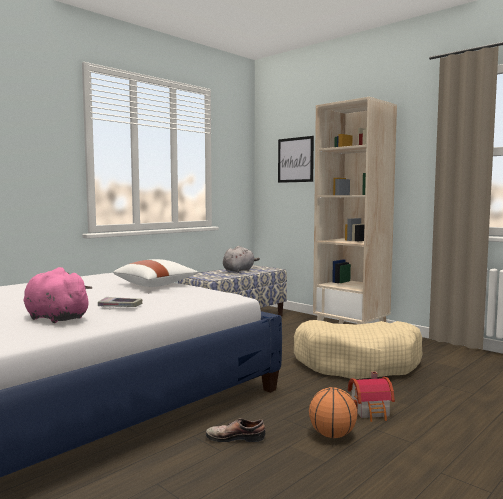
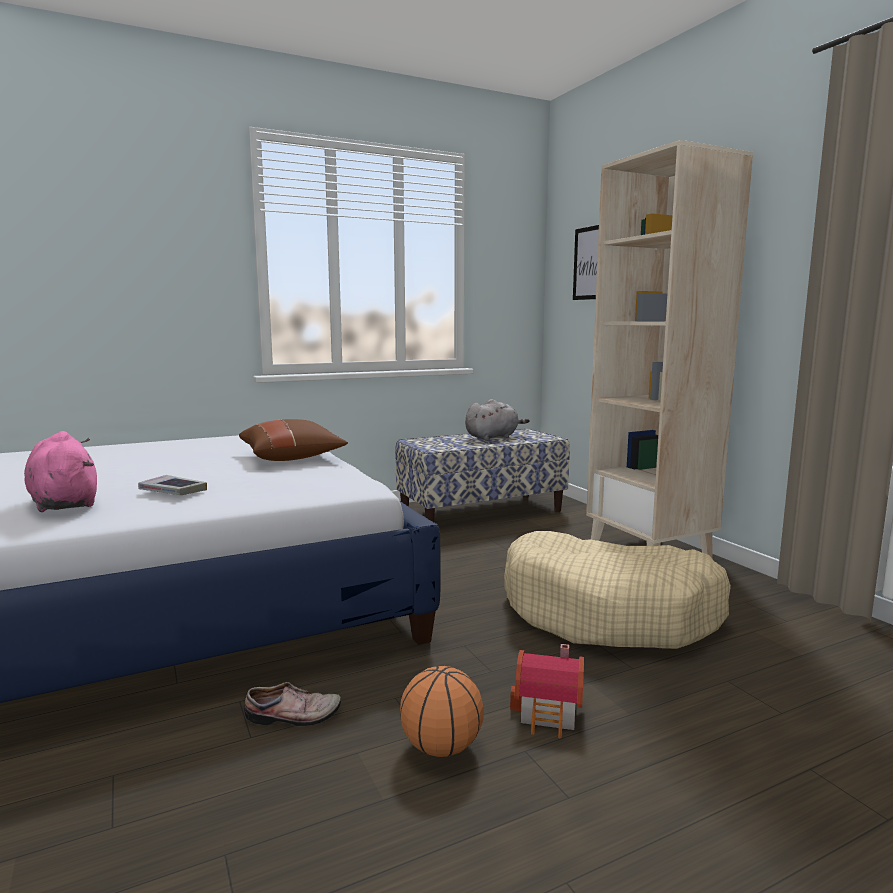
camera: 20 degrees right, 5 degrees up
white pillow [113,259,199,287] -> brown pillow [239,419,348,461]
shoe [206,418,266,442] -> shoe turned 150 degrees clockwise [244,682,341,726]

